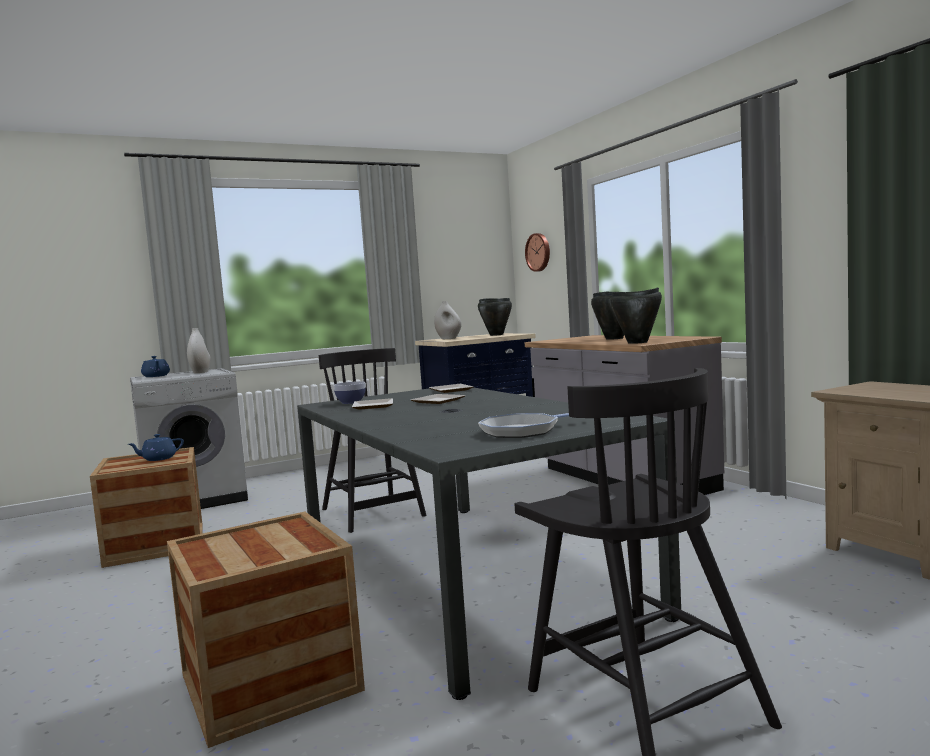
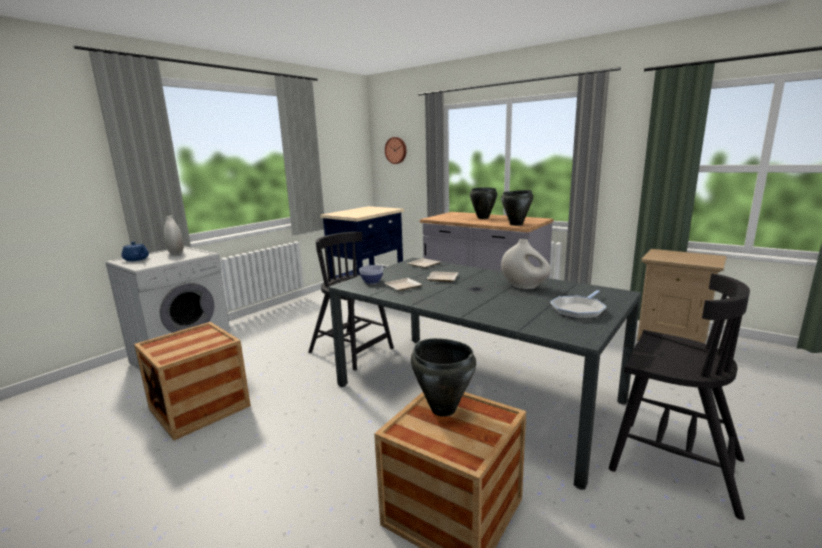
camera: 25 degrees left, 10 degrees up
blue teapot [128,434,184,461] -> none
white vase [434,301,462,339] -> white vase moved to [501,239,551,289]
black cooking pot [478,298,512,336] -> black cooking pot moved to [411,338,476,417]

